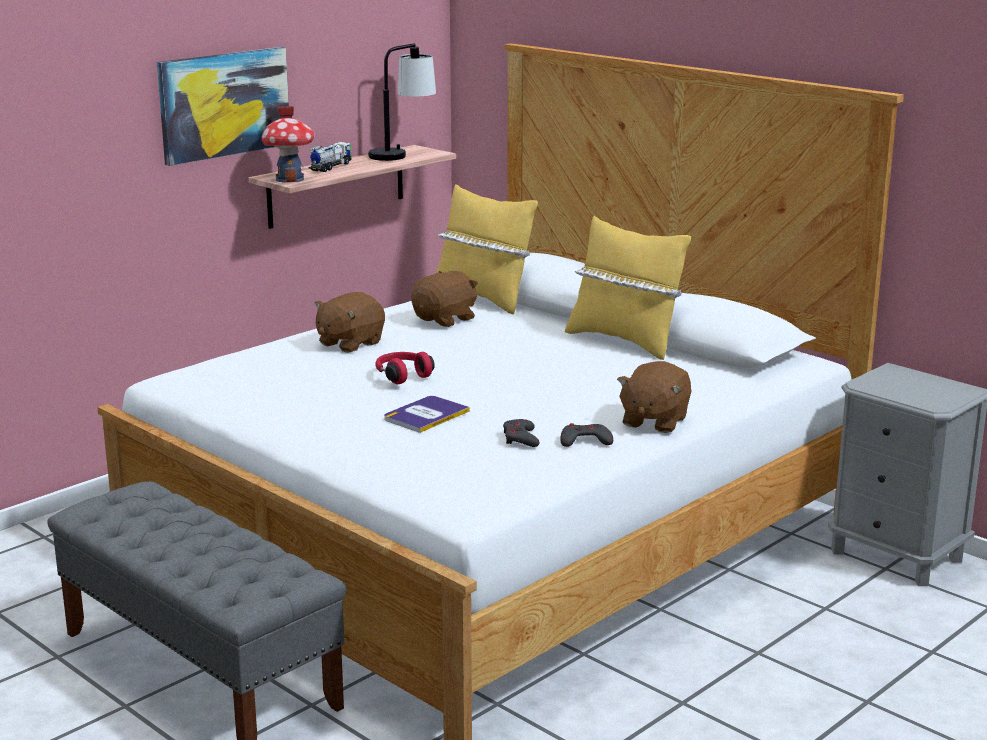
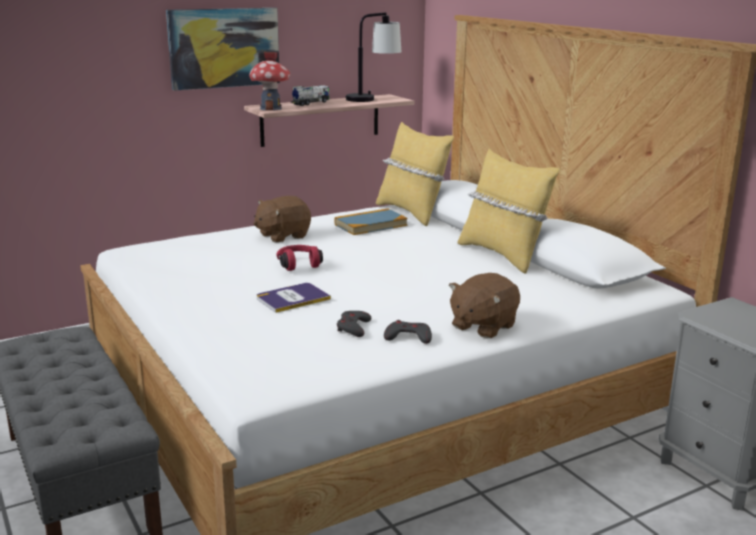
camera: 15 degrees right, 0 degrees up
brown plush toy [411,271,478,327] -> book [334,208,408,235]

